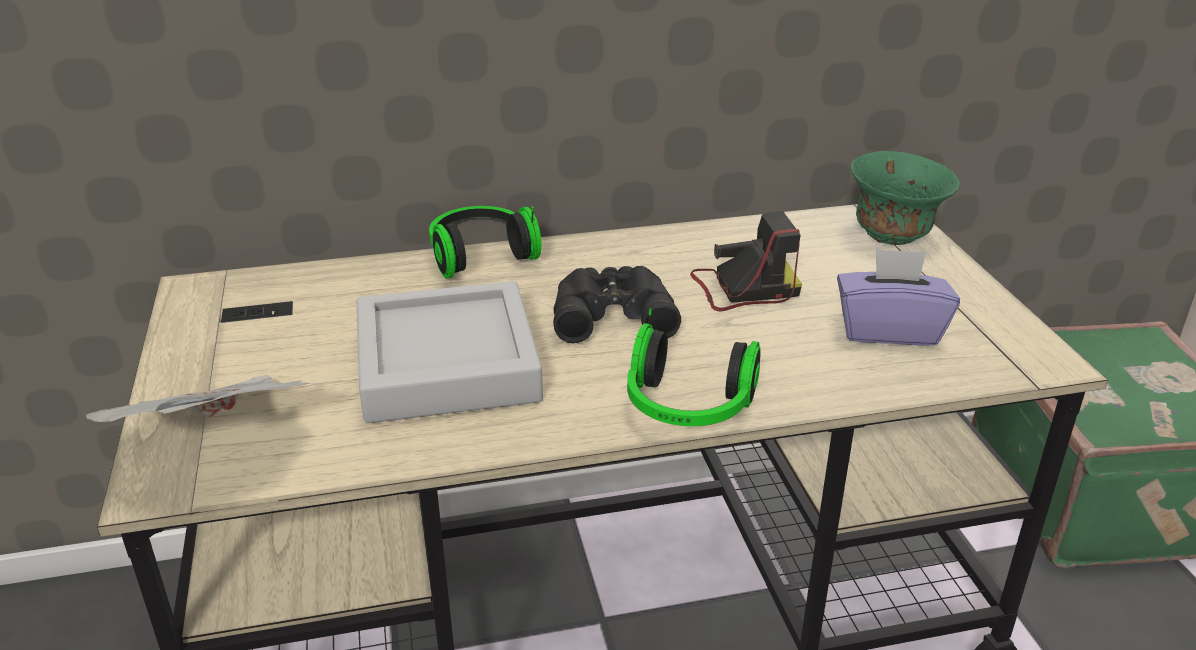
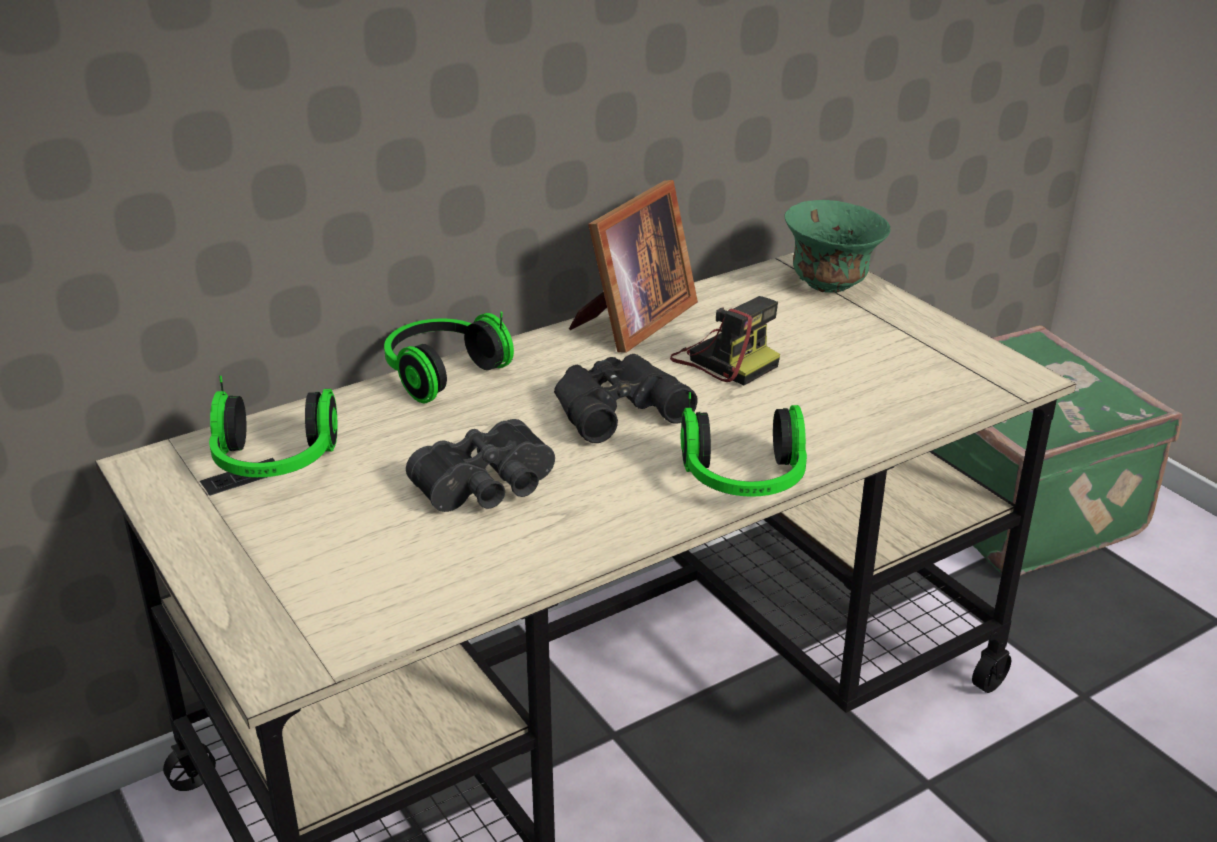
camera: 20 degrees left, 0 degrees up
newspaper [85,375,311,422] -> none
grey tray [357,281,543,423] -> black binoculars [406,419,555,512]
camera [690,211,802,311] -> camera turned 75 degrees clockwise [670,296,780,385]
purple tissue box [837,248,960,346] -> none
none -> headphones [209,376,337,477]
none -> picture frame [569,180,698,353]

